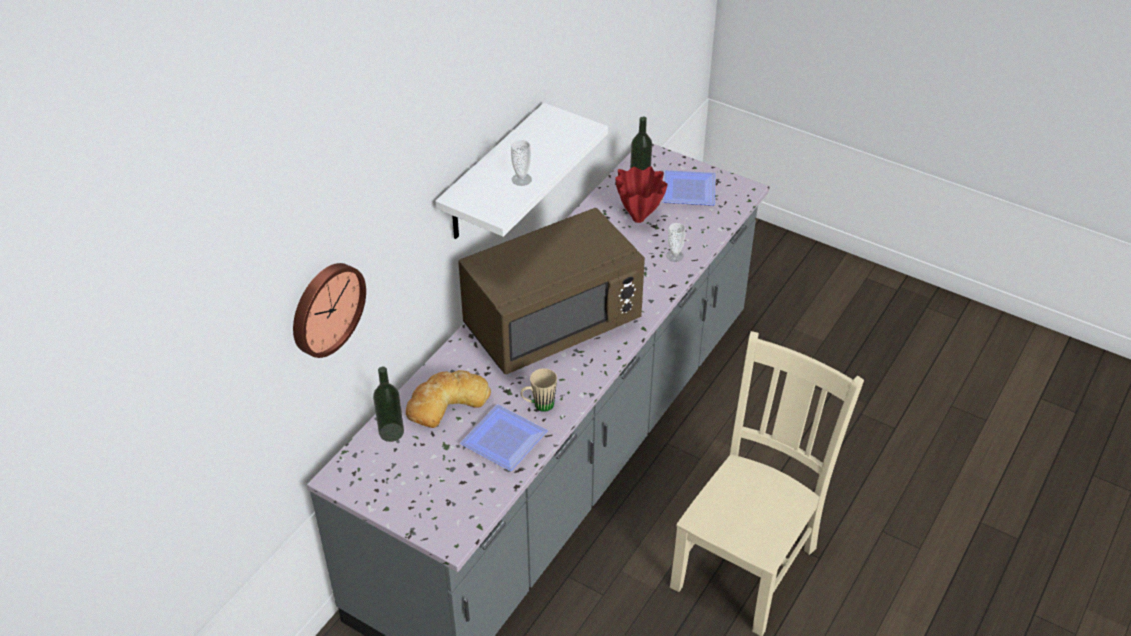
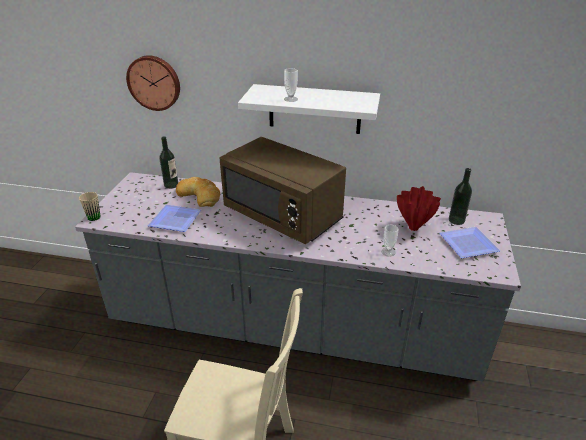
camera: 70 degrees right, 10 degrees down
beige mug [521,368,557,412] -> beige mug moved to [79,192,101,221]

